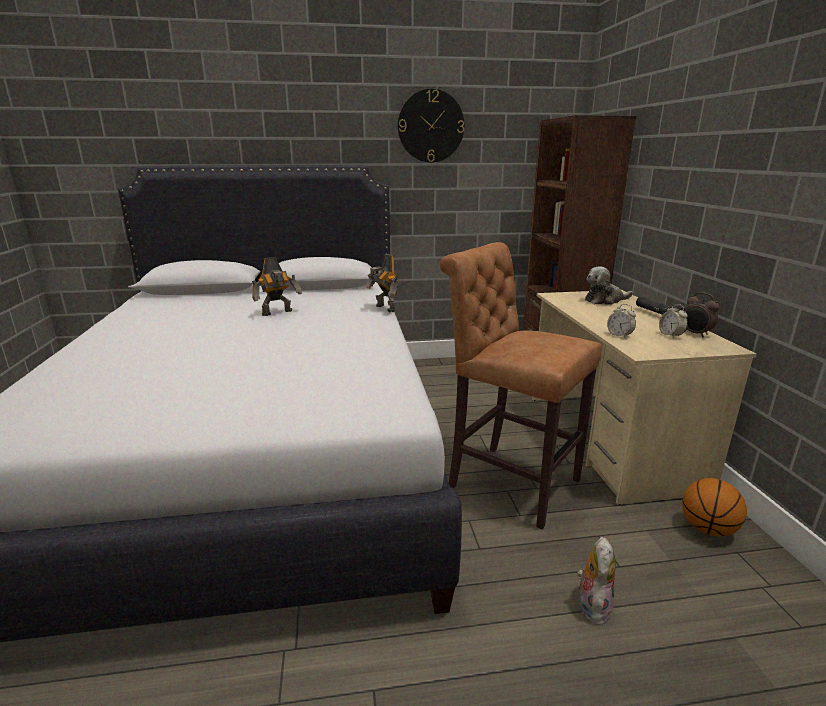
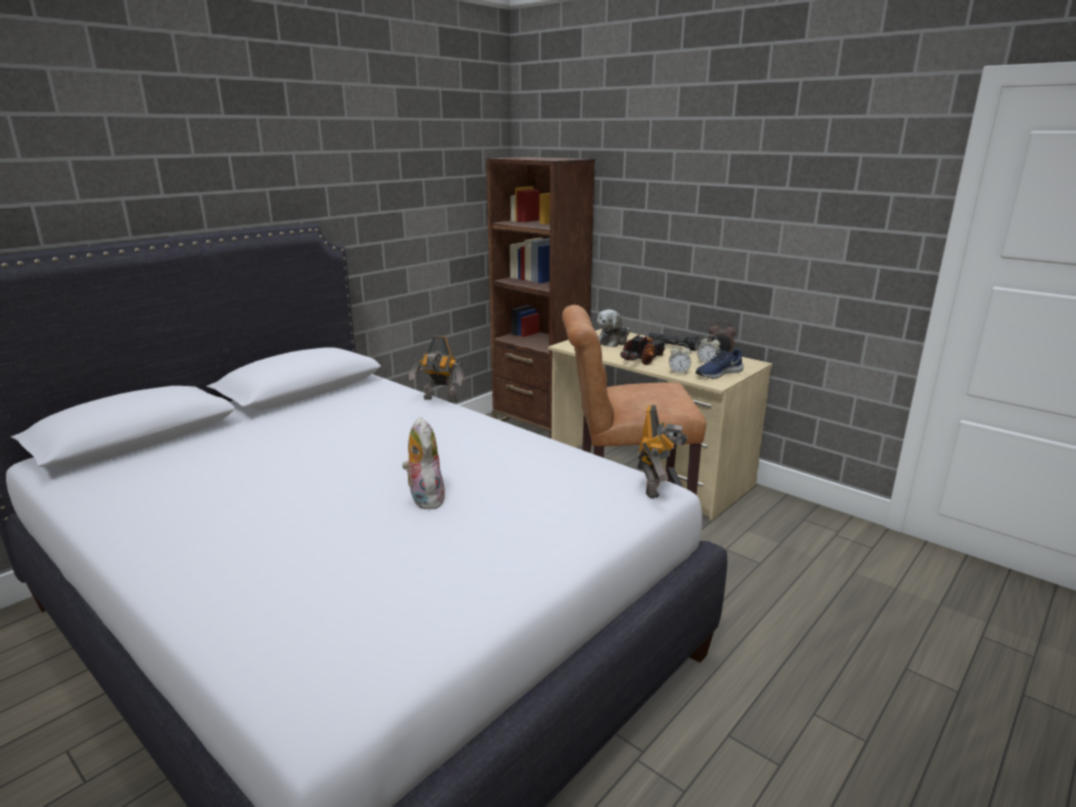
camera: 40 degrees left, 0 degrees up
toy robot [252,257,302,316] -> toy robot moved to [637,405,688,499]
wall clock [398,89,464,162] -> none
plush toy [577,537,616,625] -> plush toy moved to [402,417,445,509]
basketball [682,478,747,536] -> none
none -> toy truck [620,334,666,365]
none -> blue shoe [696,348,744,379]

